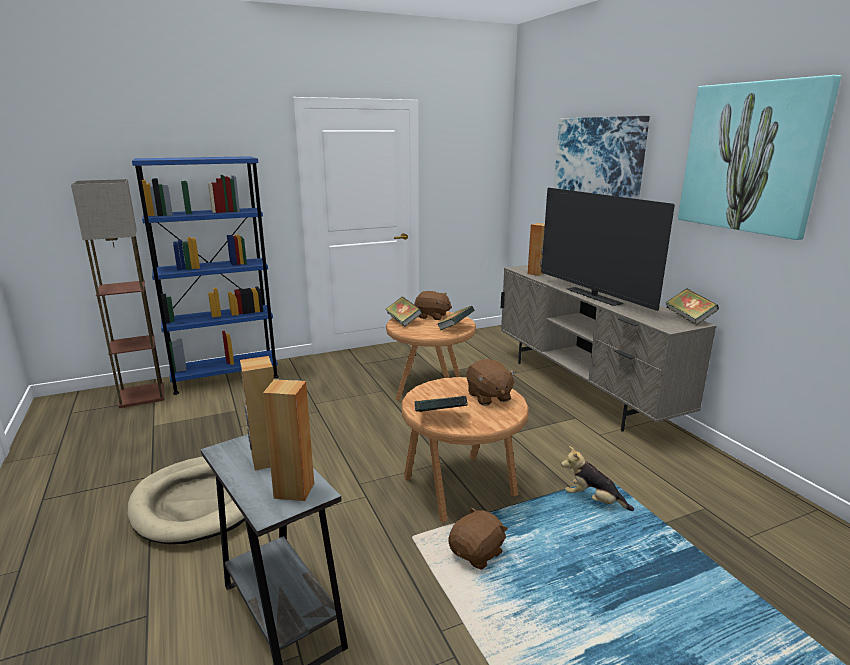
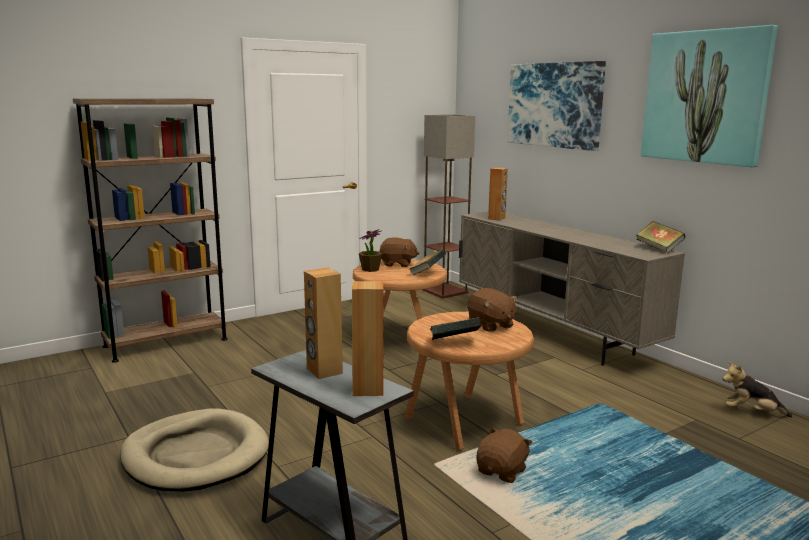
camera: 10 degrees left, 5 degrees down
floor lamp [71,179,165,408] -> floor lamp moved to [423,115,475,299]
blue bookcase [132,156,279,395] -> brown bookcase [73,98,228,363]
book [386,297,422,327] -> potted plant [359,229,382,272]
television [541,188,675,311] -> none
plush toy [561,446,634,511] -> plush toy moved to [722,362,792,418]

